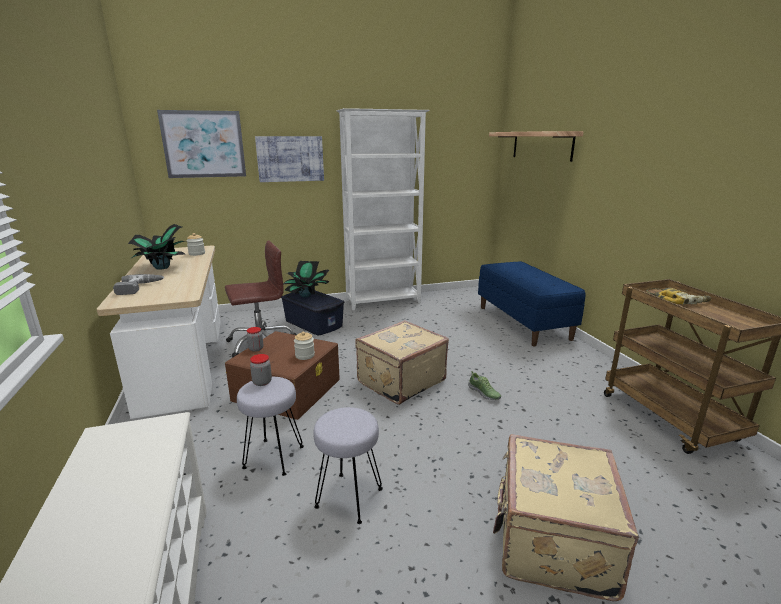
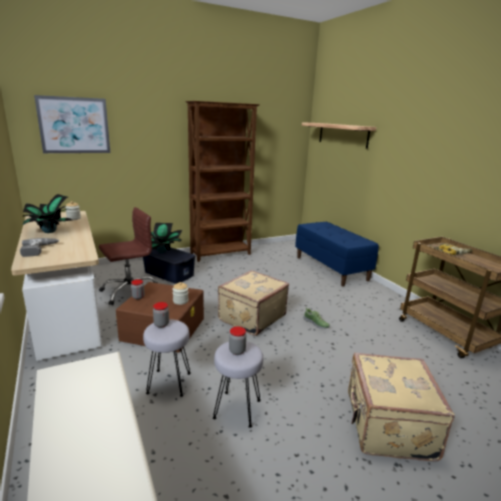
camera: 10 degrees left, 0 degrees up
picture [255,136,324,182] -> none
white bookcase [336,108,429,310] -> brown bookcase [185,101,260,262]
none -> jar [229,326,246,355]

